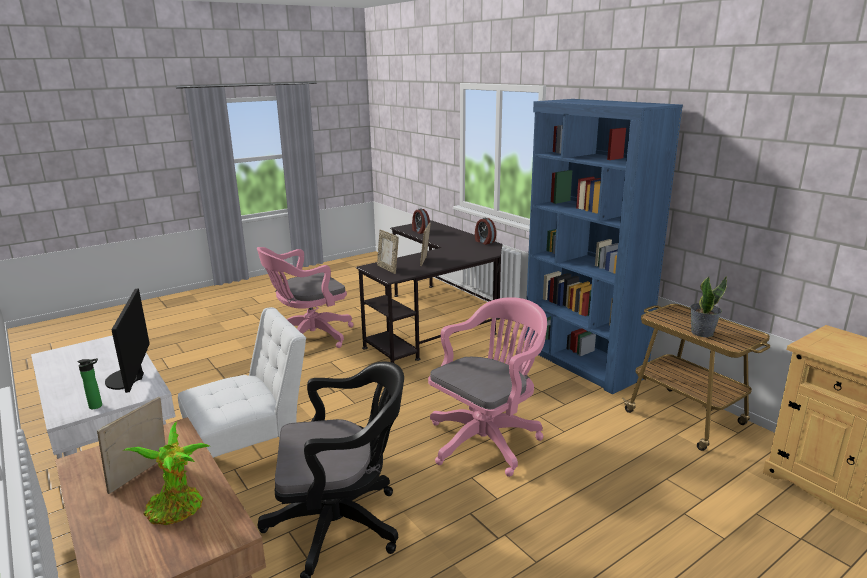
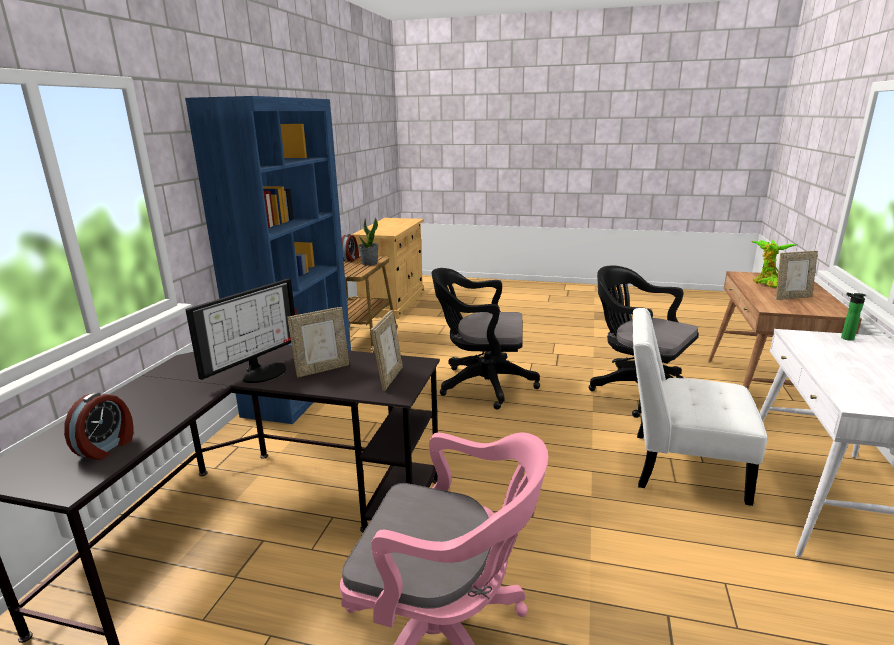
camera: 130 degrees left, 0 degrees up
monitor [105,288,150,393] -> monitor moved to [186,279,295,383]
pink office chair [428,297,547,477] -> black office chair [432,268,540,410]
alarm clock [475,218,496,245] -> alarm clock moved to [342,234,359,261]

